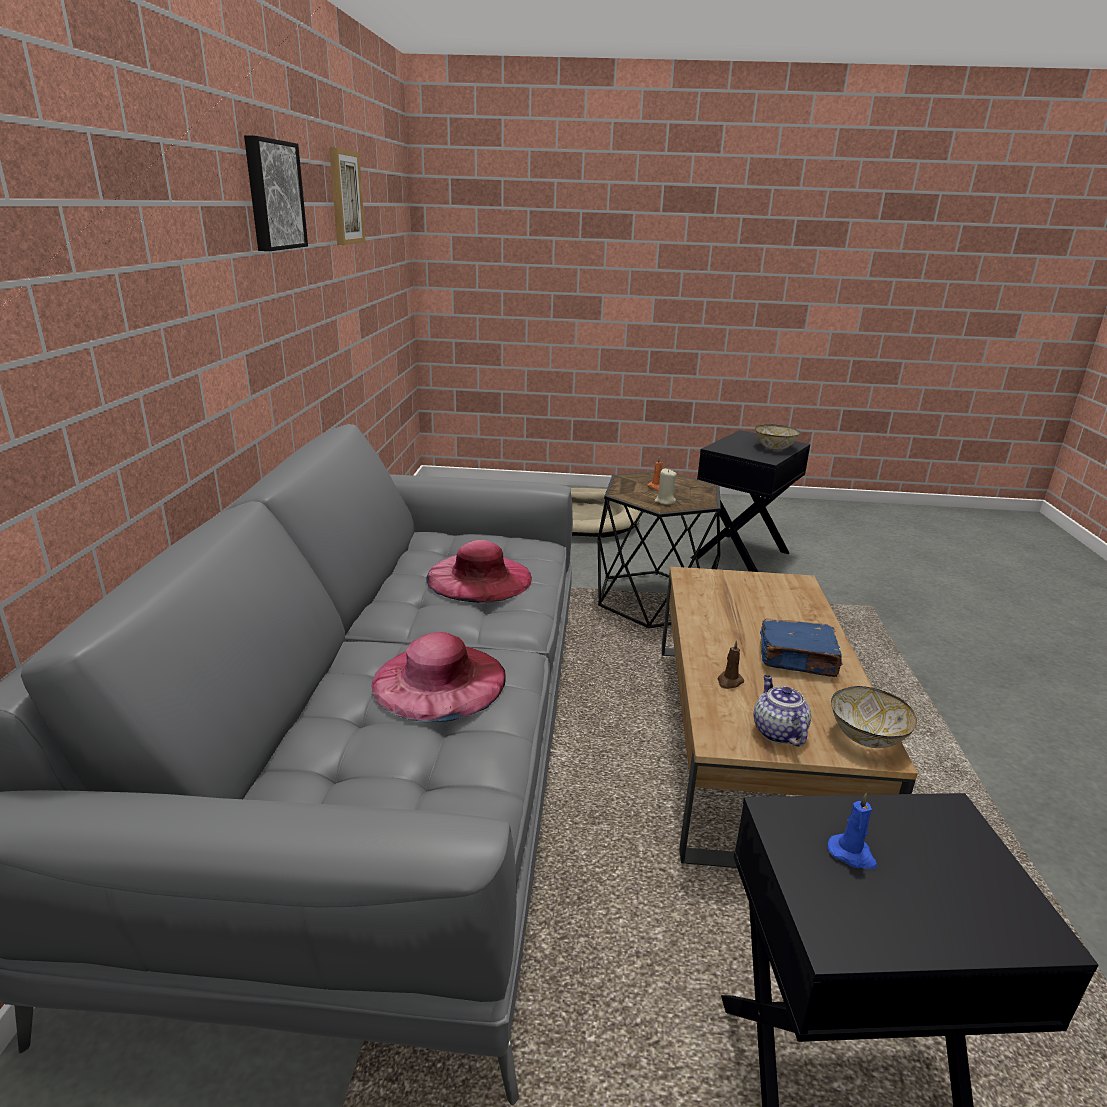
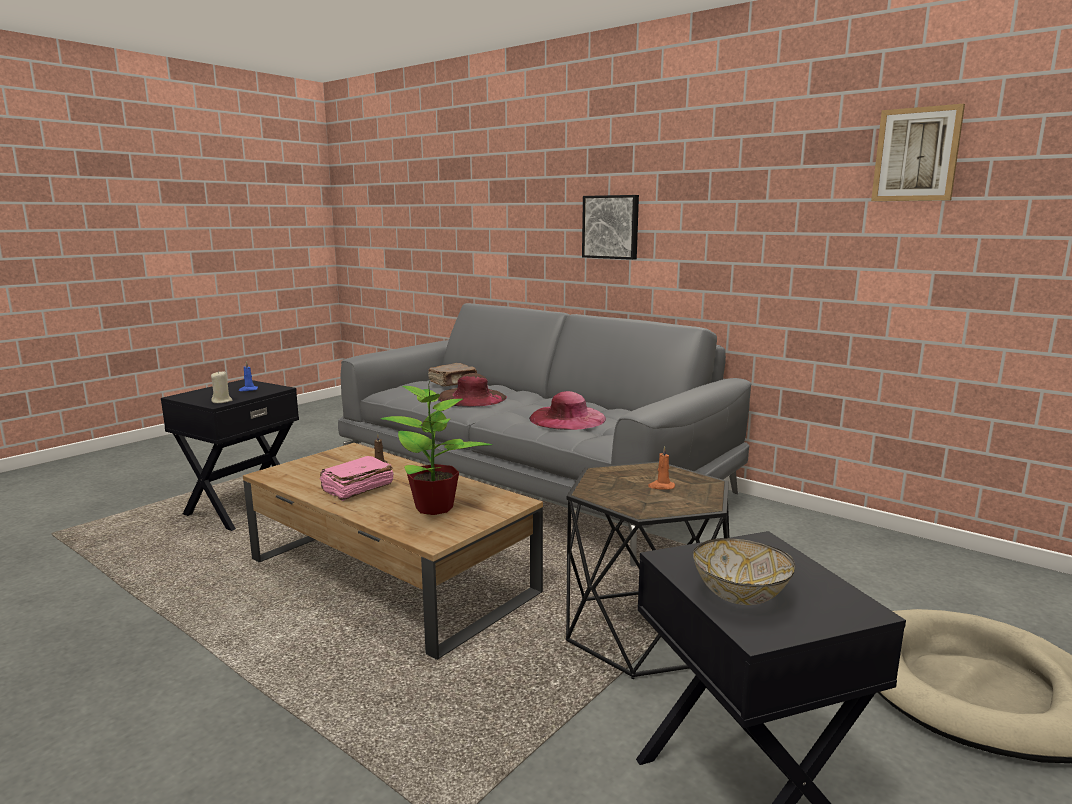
camera: 125 degrees right, 10 degrees down
picture [244,135,308,251] -> picture moved to [582,195,639,260]
pink hat [372,632,506,722] -> brown hat [438,373,507,407]
beige candle [654,469,677,505] -> beige candle moved to [211,370,232,403]
teapot [754,675,811,746] -> none
blue book [760,619,843,677] -> pink book [319,456,394,501]
bowl [831,686,917,748] -> none
none -> potted plant [381,380,492,515]
none -> brown book [428,363,477,386]

